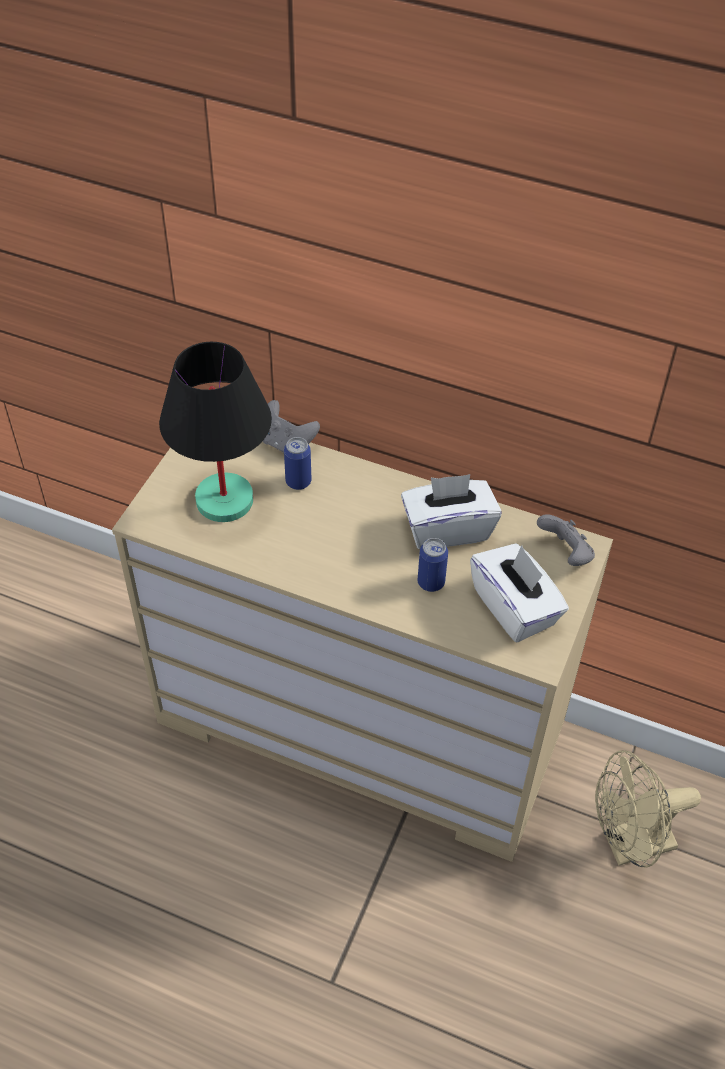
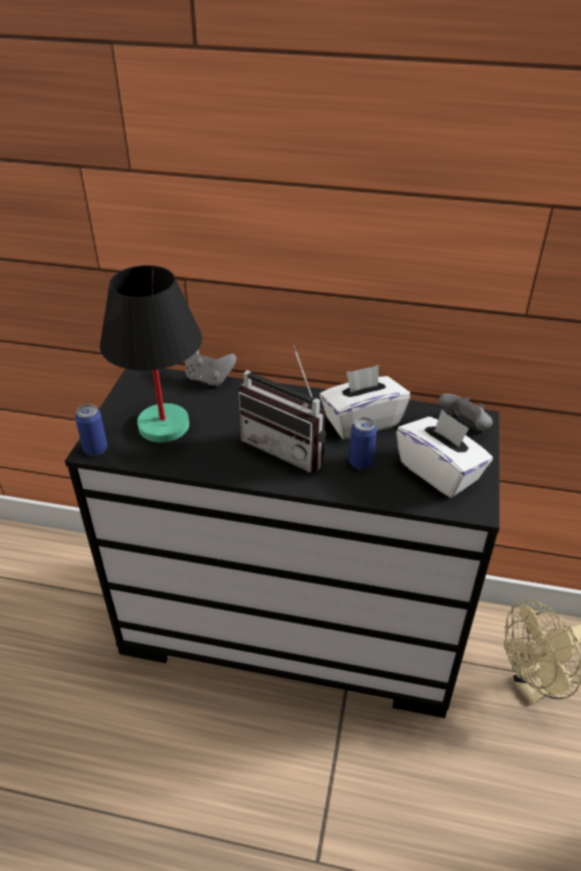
camera: 10 degrees left, 10 degrees down
beige dresser [112,441,613,862] -> black dresser [65,368,500,718]
can [284,437,311,490] -> can moved to [75,404,107,456]
none -> radio [238,345,326,473]

